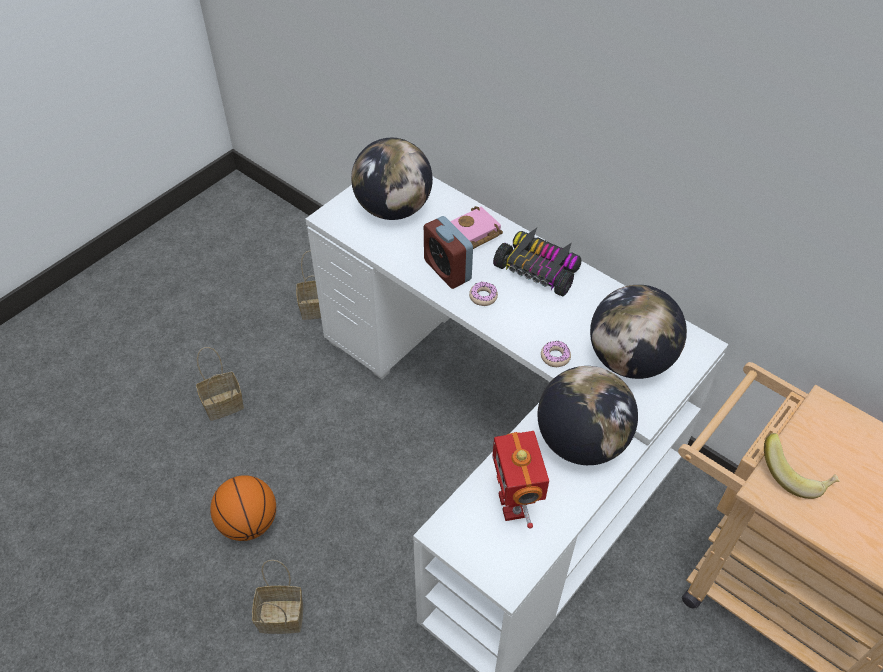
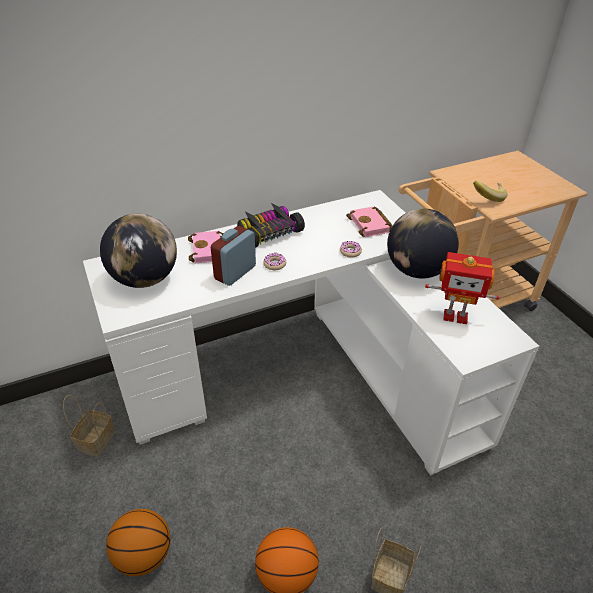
camera: 65 degrees left, 10 degrees down
basket [196,347,244,421] -> basketball [106,509,170,576]
alarm clock [424,216,473,289] -> alarm clock turned 135 degrees clockwise [211,226,256,286]
globe [590,285,687,379] -> pink book [346,207,392,237]

